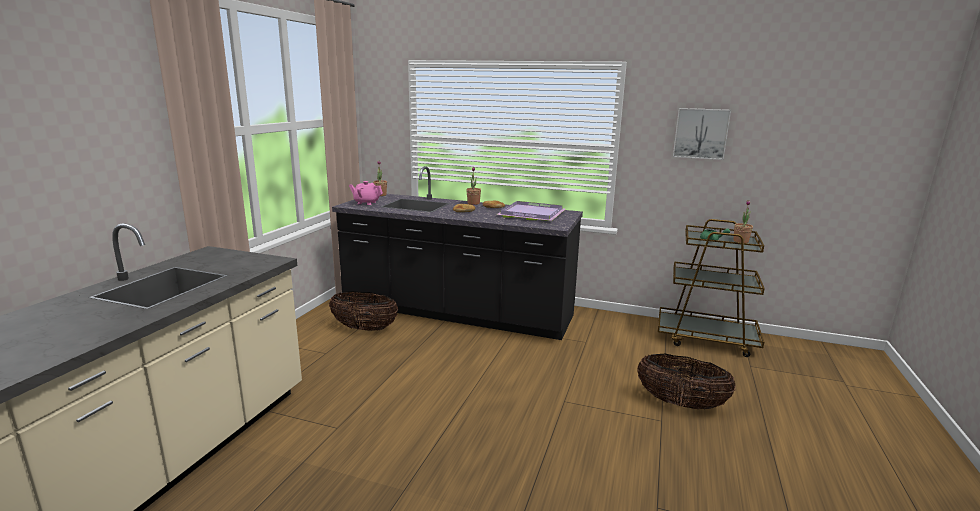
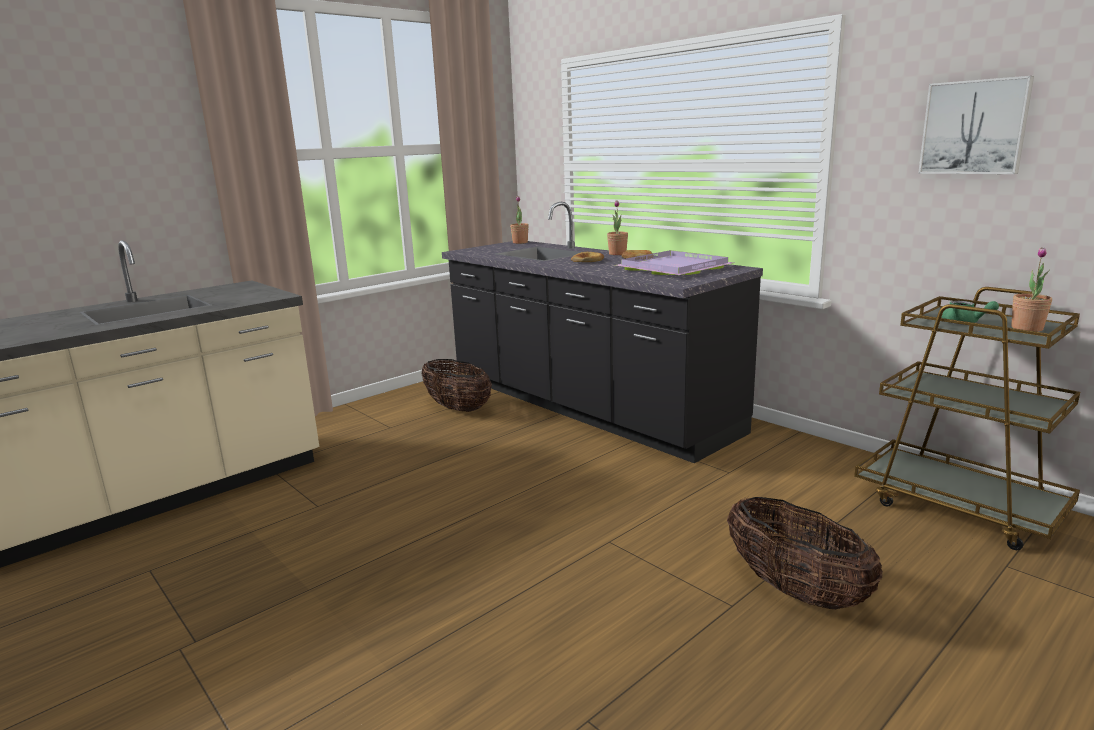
camera: 30 degrees right, 0 degrees up
pink teapot [349,181,383,205] -> none

